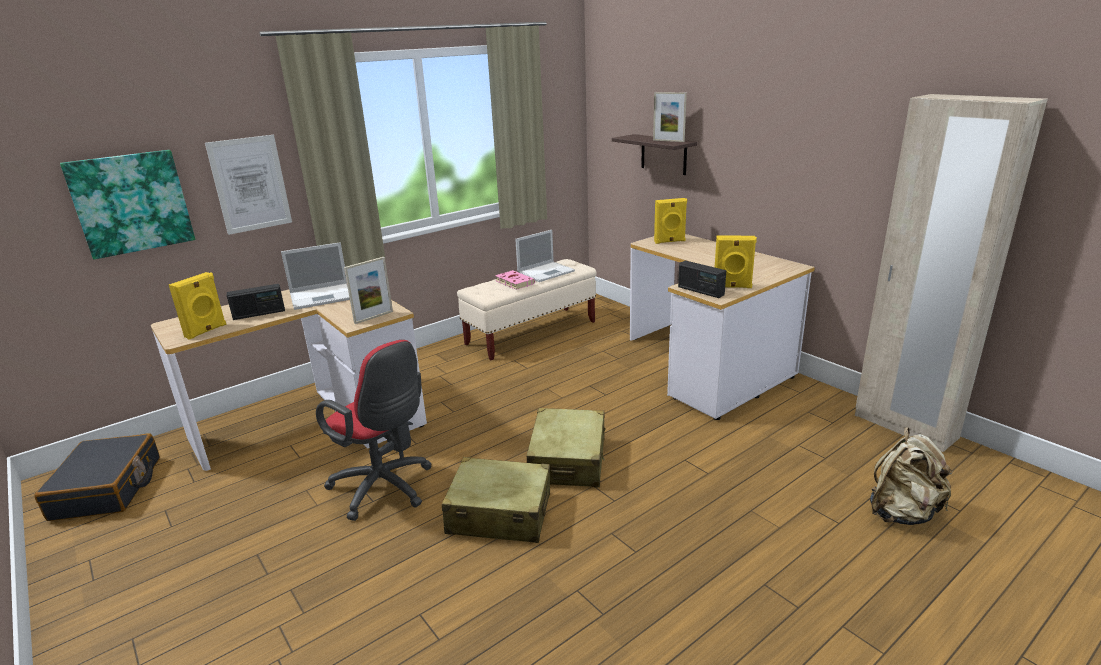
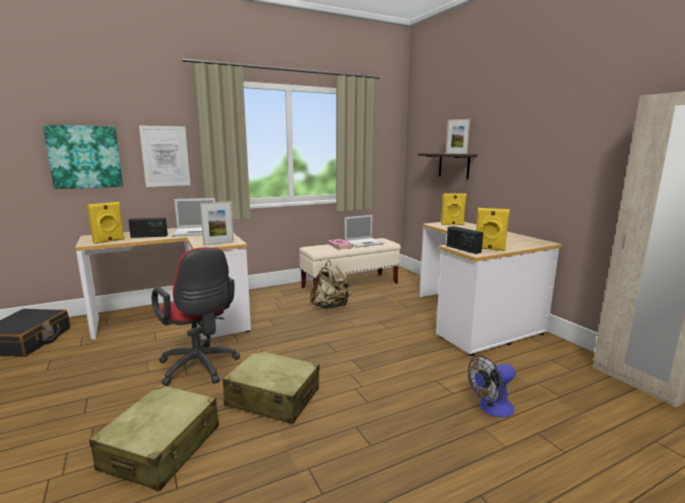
camera: 10 degrees right, 10 degrees down
beige suitcase [527,408,606,487] -> beige suitcase moved to [89,384,219,491]
beige backpack [870,428,954,525] -> beige backpack moved to [310,260,352,308]
none -> fan [468,355,516,417]

